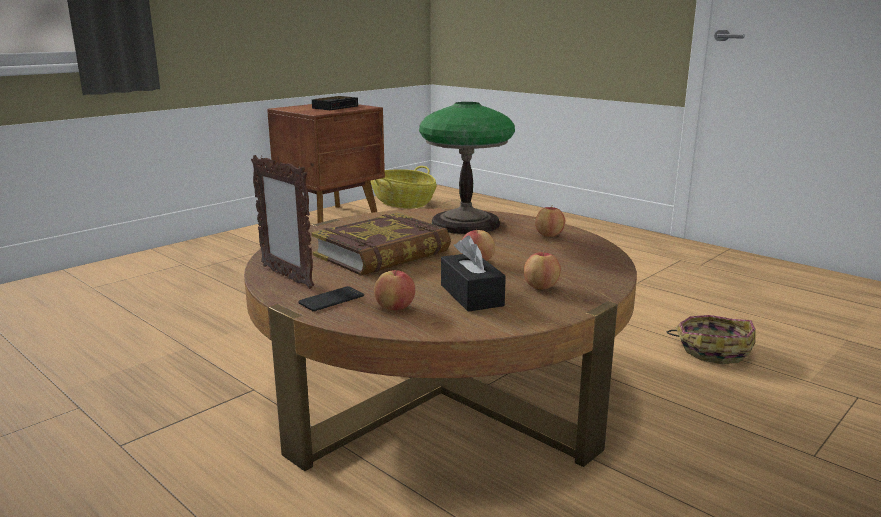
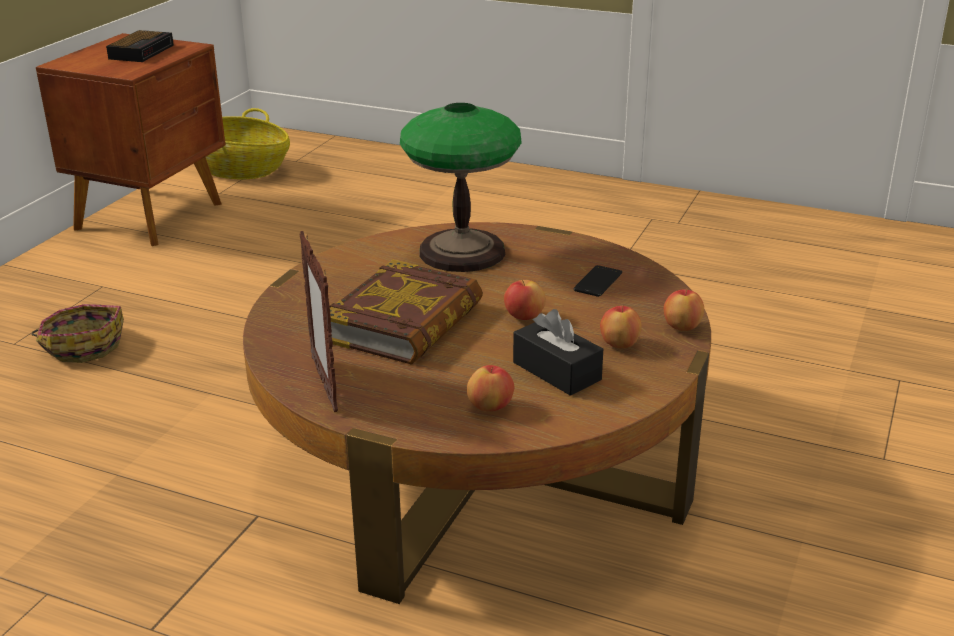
camera: 20 degrees left, 10 degrees up
picture frame [251,155,314,289] -> picture frame turned 45 degrees clockwise [300,231,338,412]
phone [298,286,364,312] -> phone moved to [574,265,622,297]
apple [535,206,565,237] -> apple moved to [664,289,704,331]
basket [666,315,755,364] -> basket moved to [31,304,124,363]

